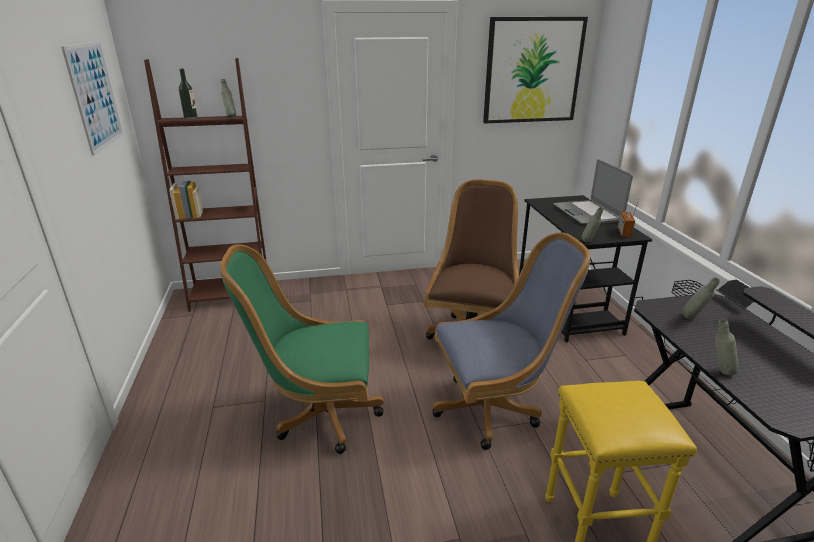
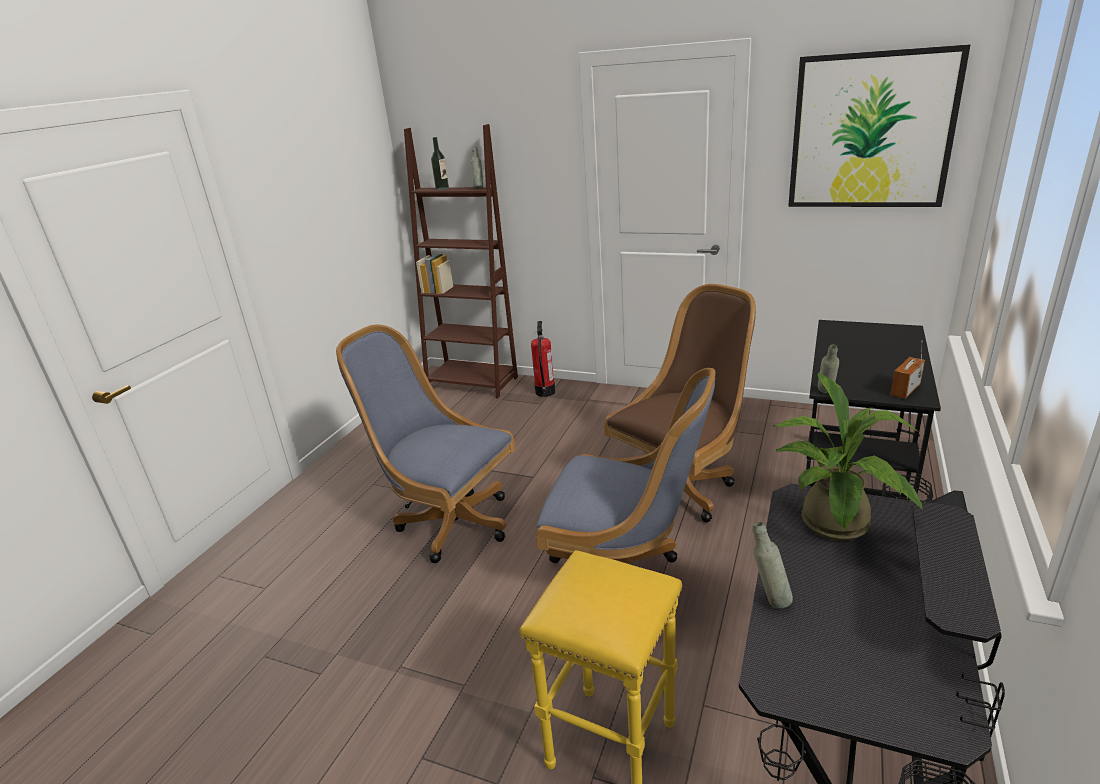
camera: 35 degrees right, 0 degrees up
picture [61,41,124,156] -> none
green office chair [220,244,384,454] -> blue office chair [336,325,516,563]
laptop [554,159,633,225] -> none
grey bottle [682,278,720,319] -> potted plant [773,372,923,541]
none -> fire extinguisher [531,321,555,397]

